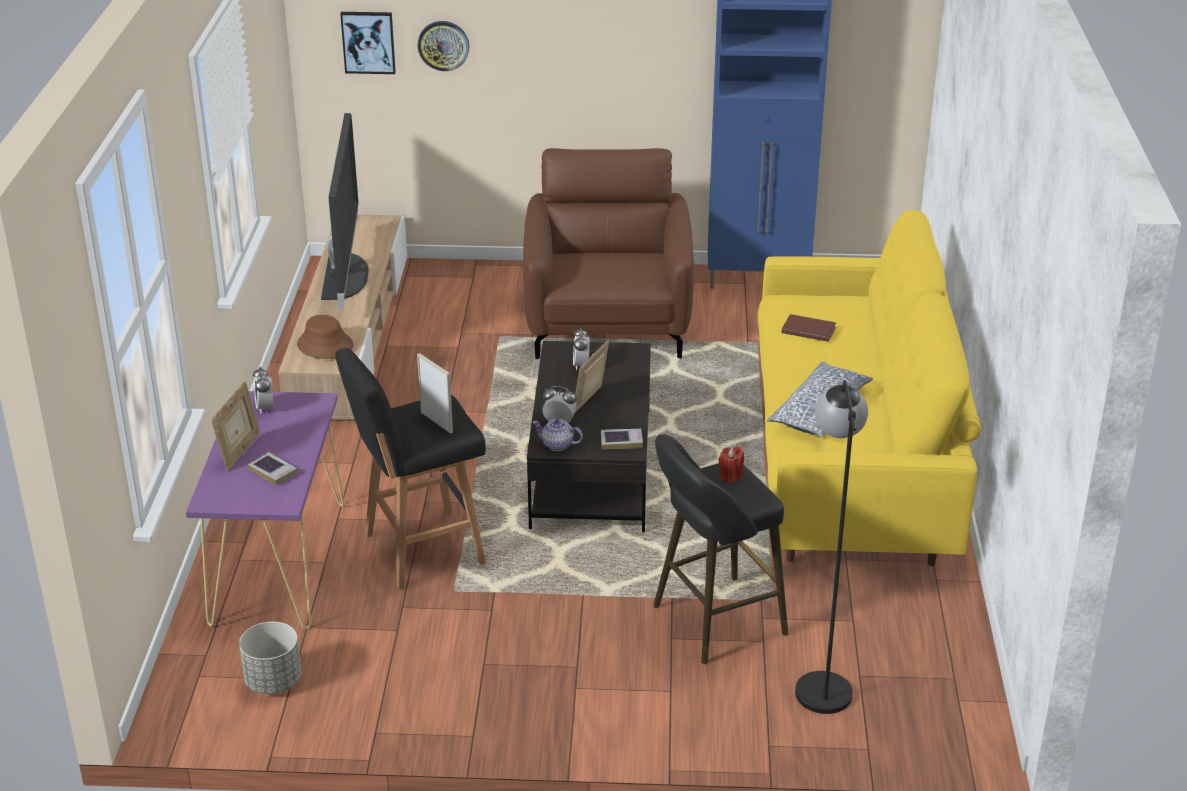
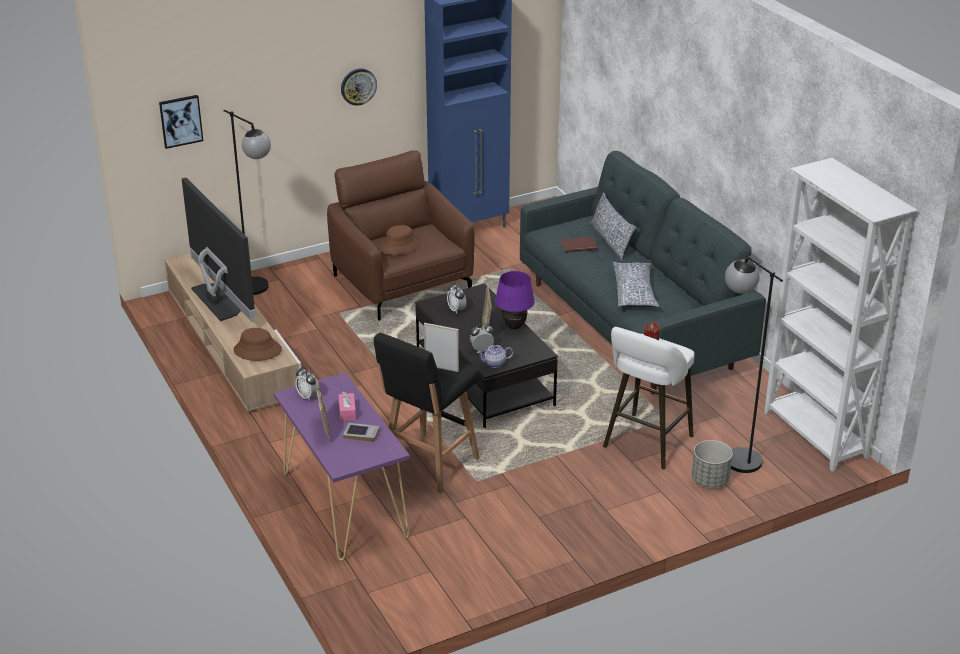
camera: 30 degrees left, 0 degrees up
grey planter [239,622,301,694] -> grey planter moved to [691,440,733,488]
wall clock [418,21,469,71] -> wall clock moved to [341,69,377,106]
book [601,429,643,449] -> none
black stool [653,434,789,664] -> white stool [603,327,695,469]
yellow sofa [758,210,981,566] -> grey sofa [520,151,766,394]
none -> black floor lamp [224,110,271,295]
none -> pink tissue box [338,391,356,421]
none -> brown hat [378,225,420,255]
none -> purple table lamp [495,271,535,329]
none -> pillow [590,192,636,261]
none -> white bookcase [764,158,918,472]

